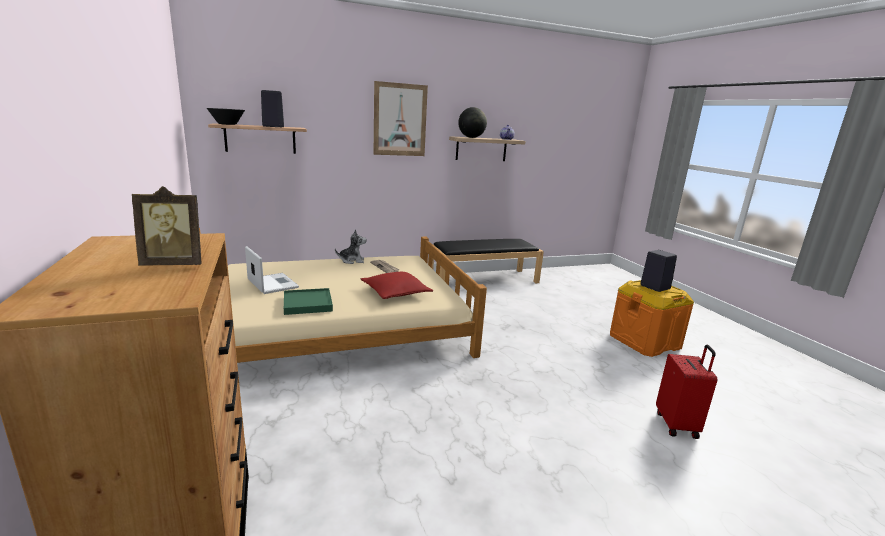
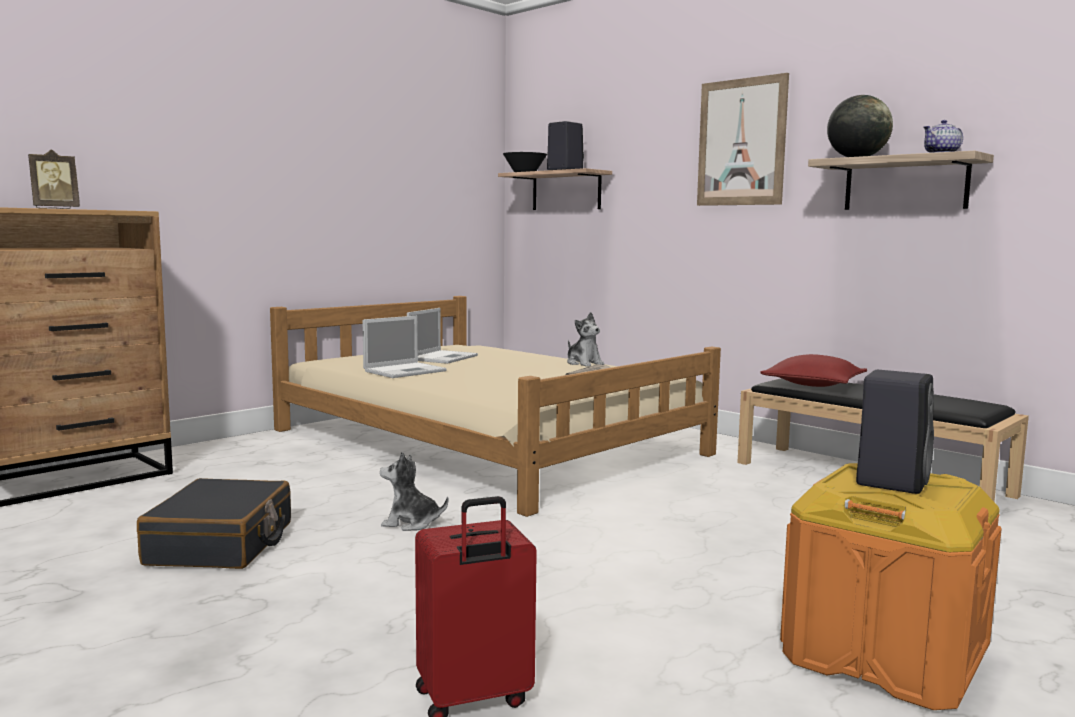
camera: 65 degrees right, 10 degrees down
picture frame [132,186,201,266] -> picture frame turned 90 degrees counterclockwise [28,149,80,209]
green tray [284,288,333,315] -> laptop [362,316,447,378]
red pillow [361,272,433,299] -> red pillow moved to [760,354,867,387]
none -> black suitcase [137,478,291,569]
none -> plush toy [380,452,448,531]

